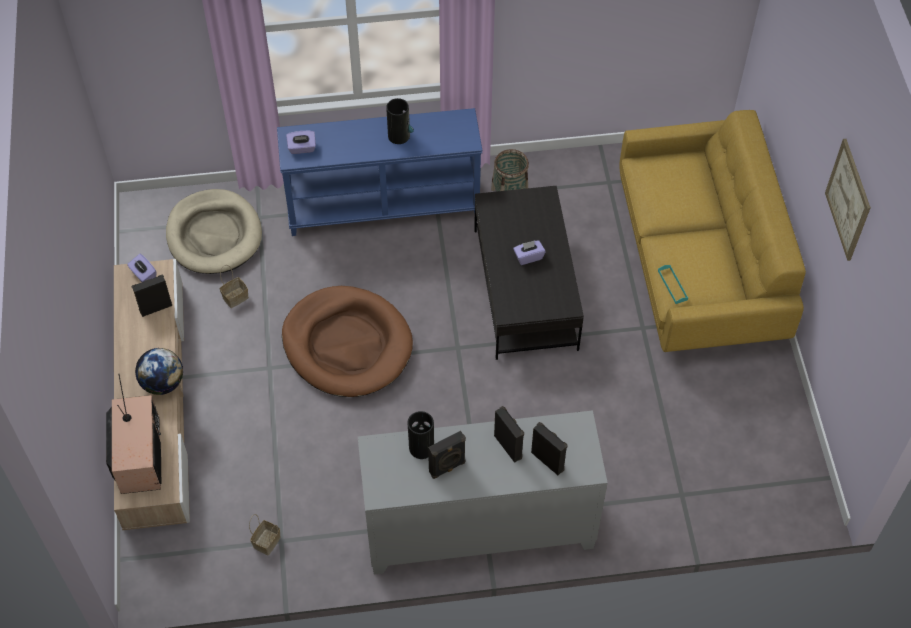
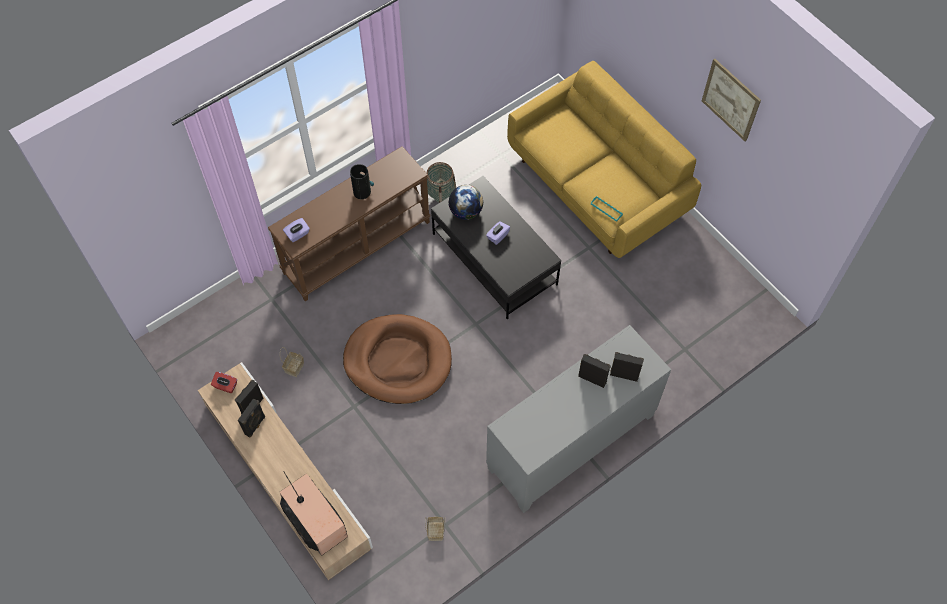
camera: 30 degrees left, 5 degrees up
purple tissue box [127,254,156,282] -> red tissue box [211,372,237,393]
globe [135,348,183,395] -> globe moved to [449,185,483,220]
beige dog bed [166,189,262,274] -> none
blue console table [277,108,483,236] -> brown console table [268,146,431,301]
vase [407,411,434,459] -> none
black speaker [428,431,466,479] -> black speaker moved to [238,398,265,438]

